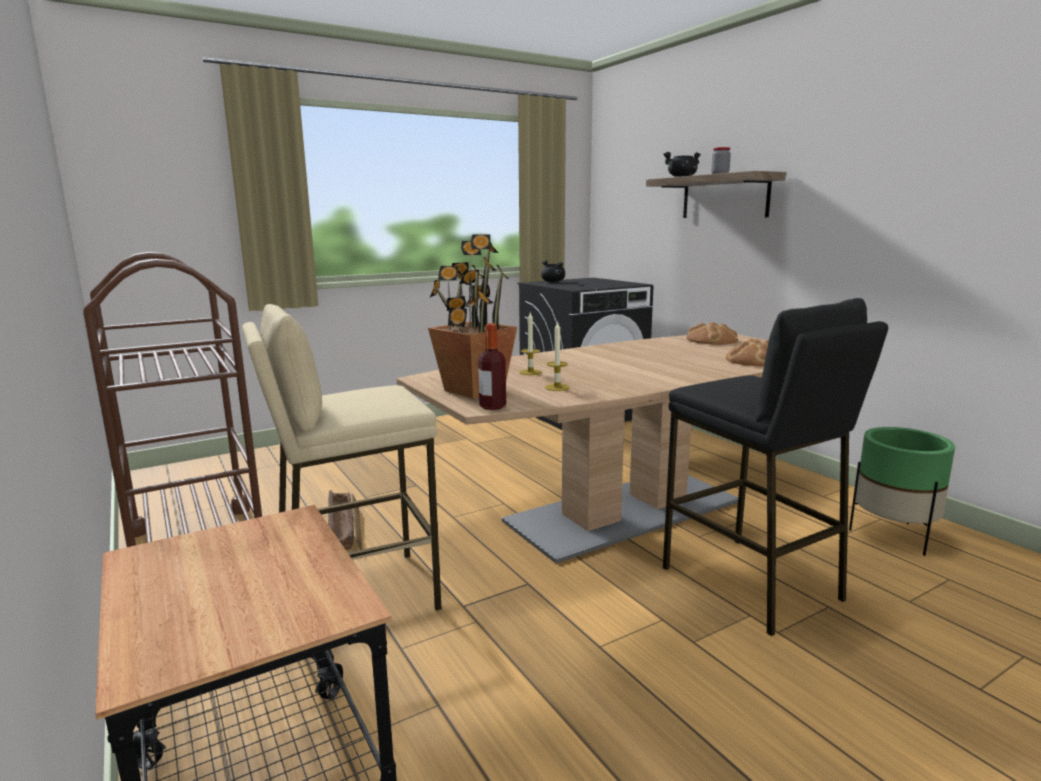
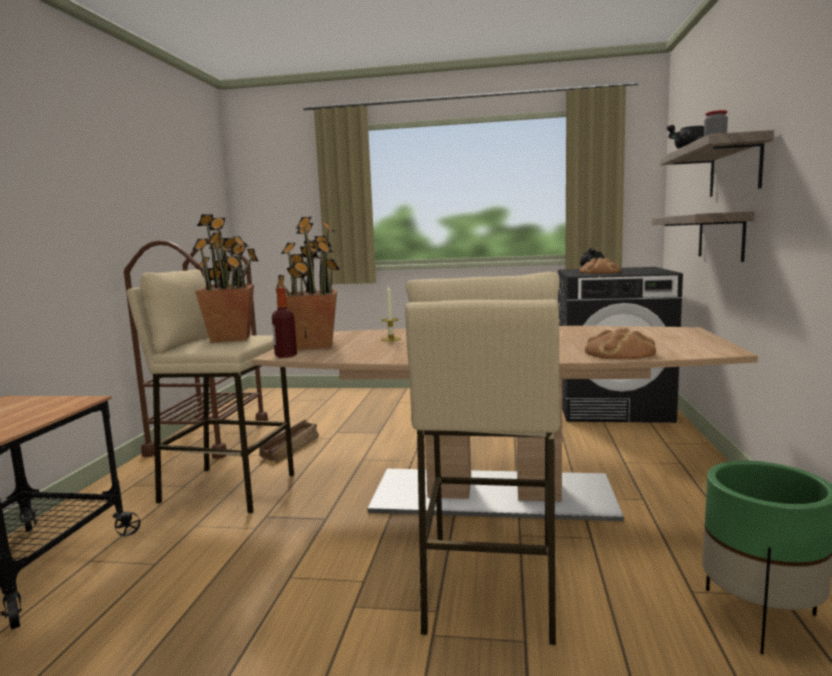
camera: 40 degrees right, 5 degrees down
candle [545,321,570,391] -> none
black stool [663,298,888,636] -> beige stool [405,272,560,646]
bread [687,322,738,345] -> bread moved to [579,257,621,274]
none -> potted plant [192,214,258,343]
none -> shelf [652,211,755,262]

